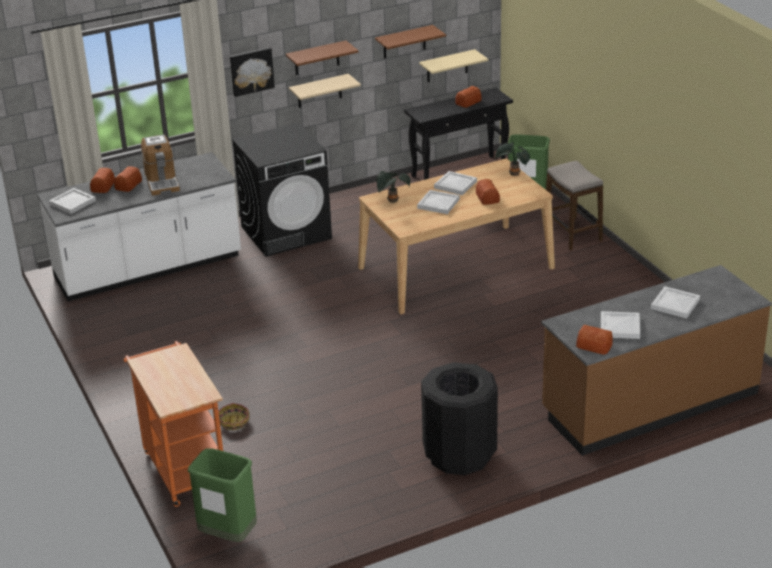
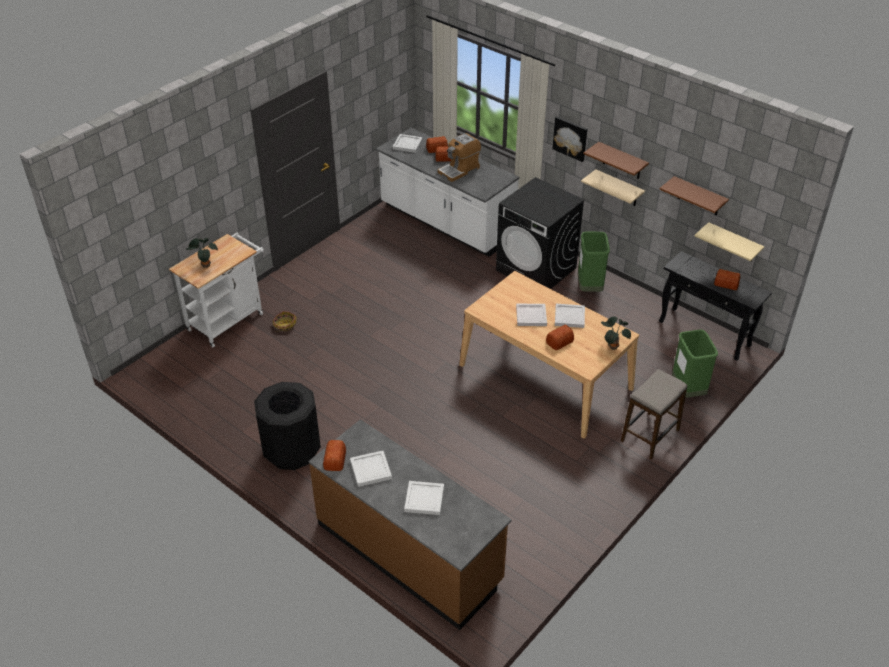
camera: 65 degrees right, 10 degrees up
orange cart [123,341,223,507] -> white cart [169,233,264,348]
green trash can [188,448,257,542] -> green trash can moved to [578,232,610,292]
potted plant [376,171,410,203] -> potted plant moved to [186,238,218,268]

